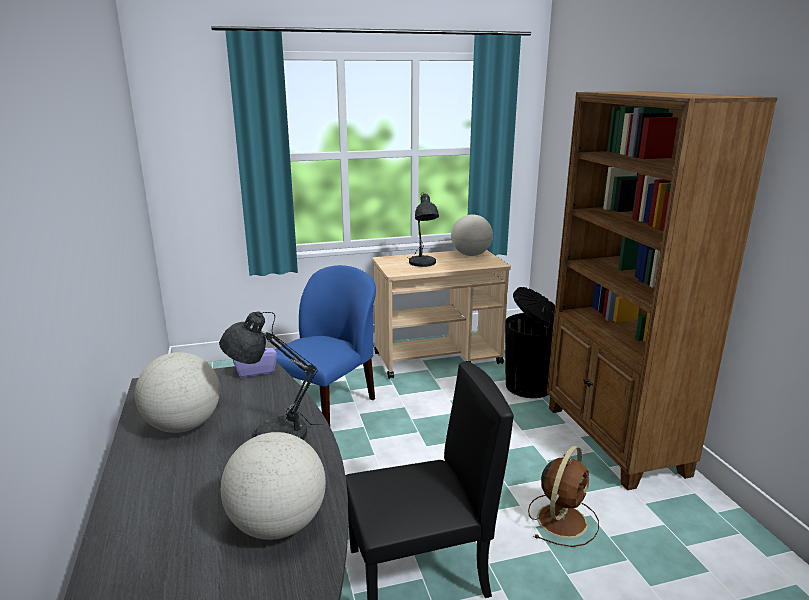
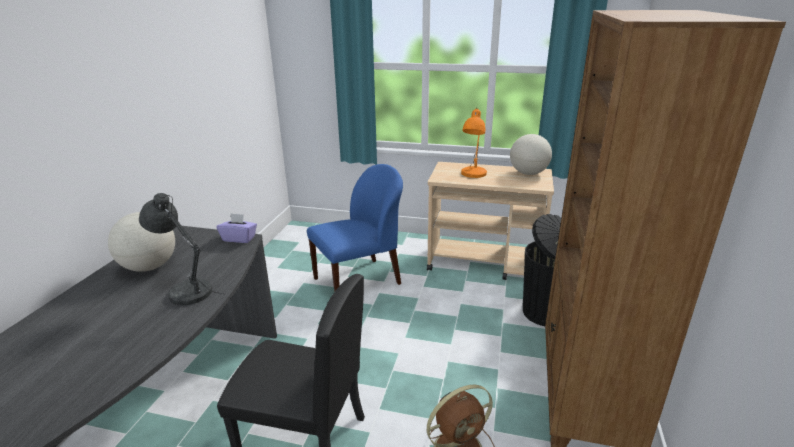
camera: 30 degrees right, 5 degrees up
globe [221,432,326,540] -> none
grey table lamp [409,193,439,267] -> orange table lamp [461,109,487,178]

